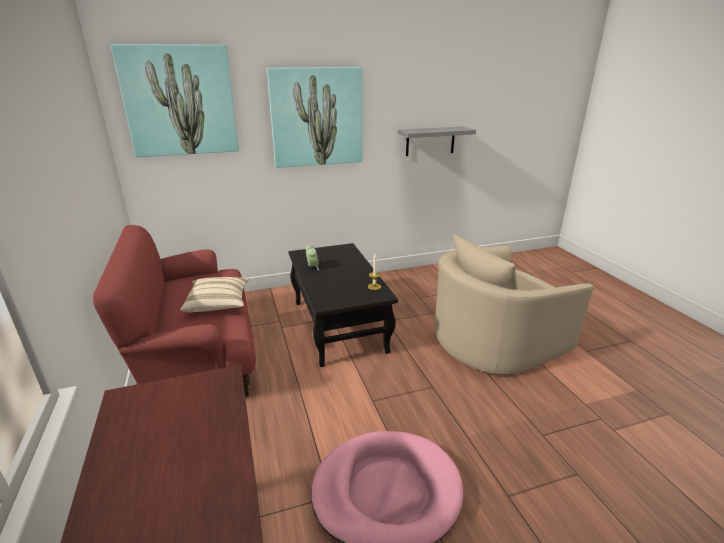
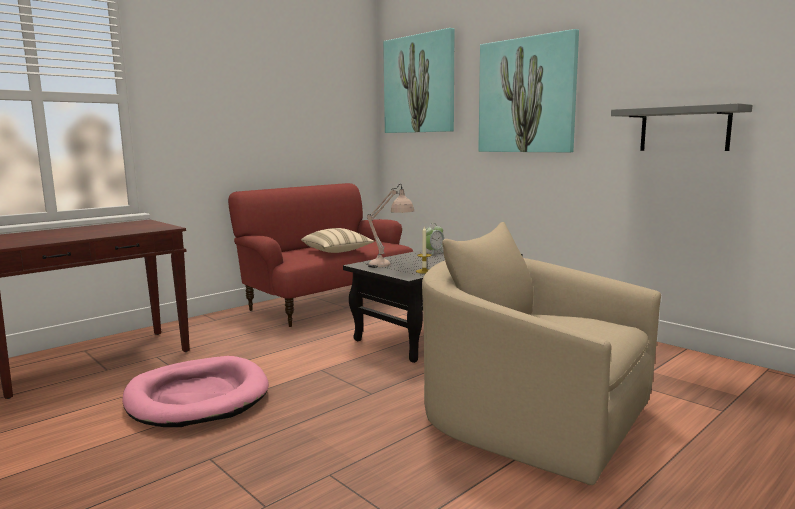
camera: 65 degrees right, 15 degrees down
none -> beige table lamp [366,184,414,268]

